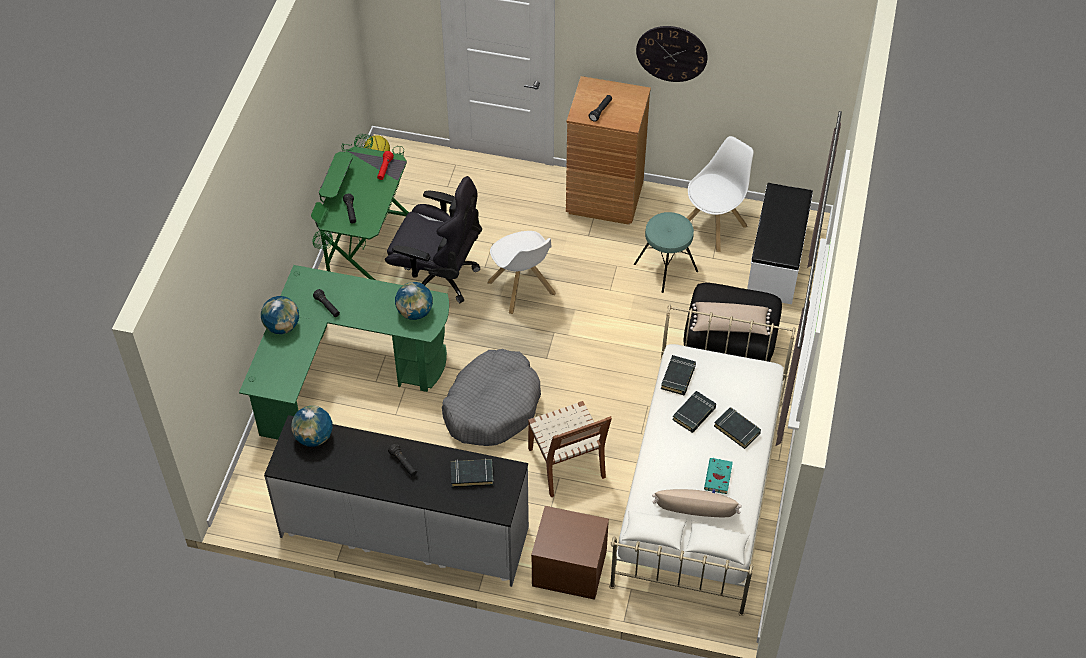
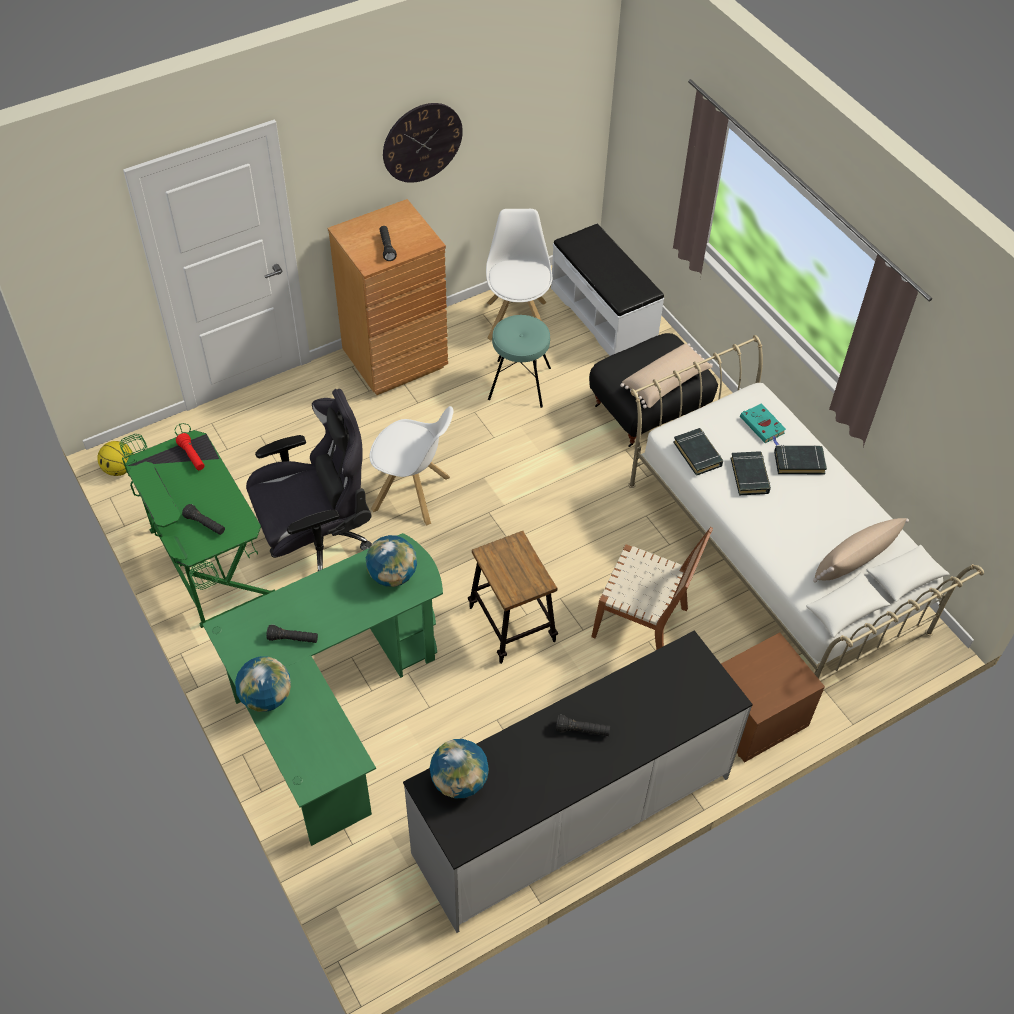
camera: 45 degrees left, 0 degrees up
grey dog bed [442,349,541,446] -> stool [468,531,558,664]
black book [451,458,493,487] -> none
turquoise book [704,458,733,494] -> turquoise book moved to [740,403,786,446]

